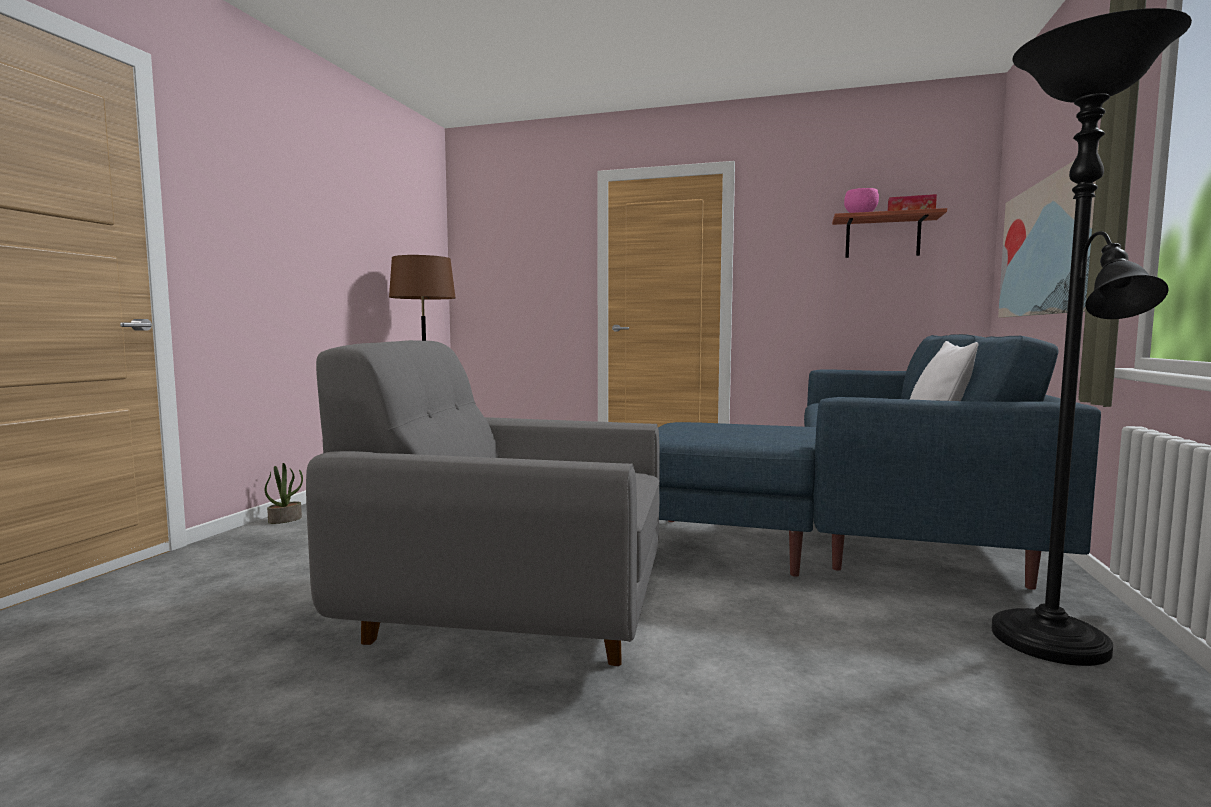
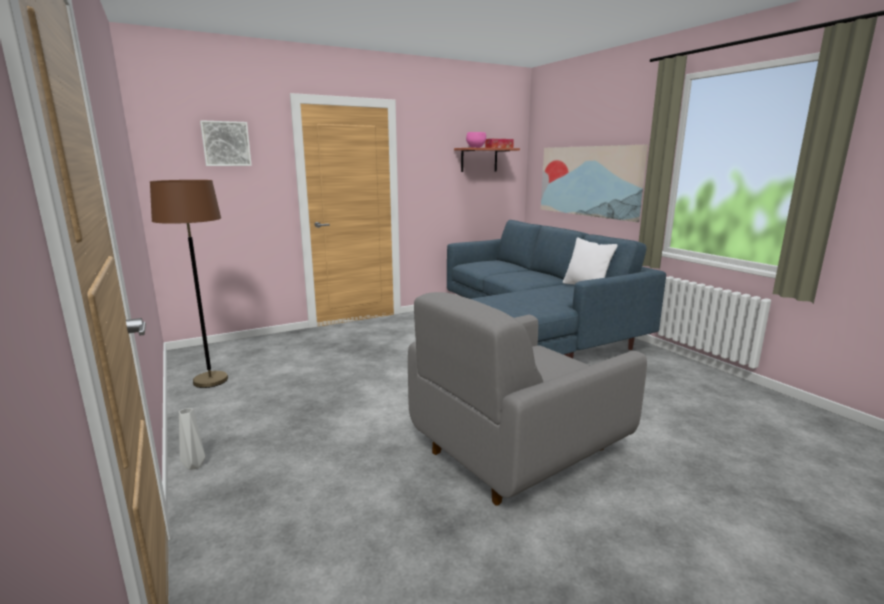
camera: 45 degrees left, 10 degrees up
potted plant [265,463,303,524] -> grey vase [179,408,205,470]
black floor lamp [992,8,1192,666] -> none
none -> picture [200,120,252,166]

